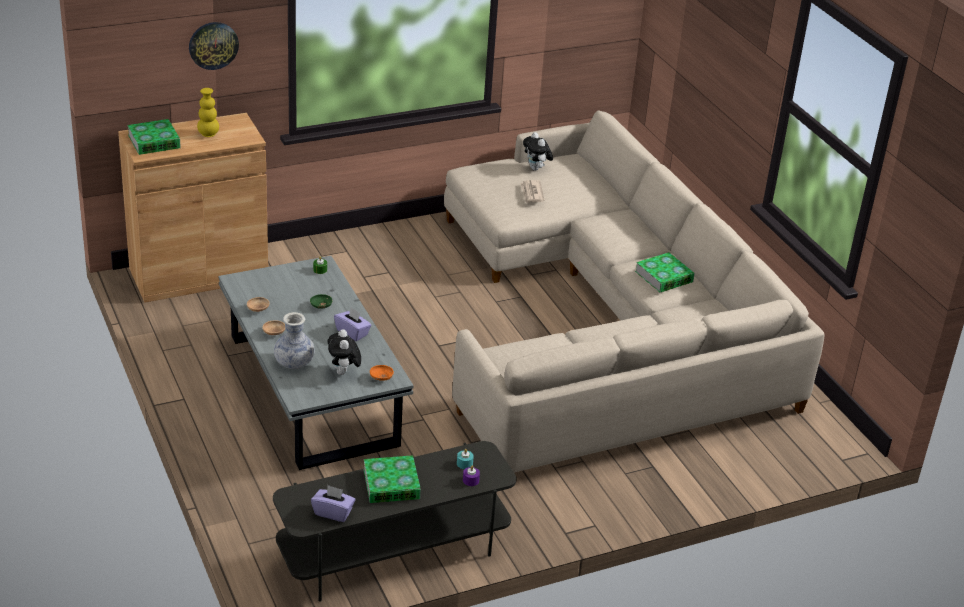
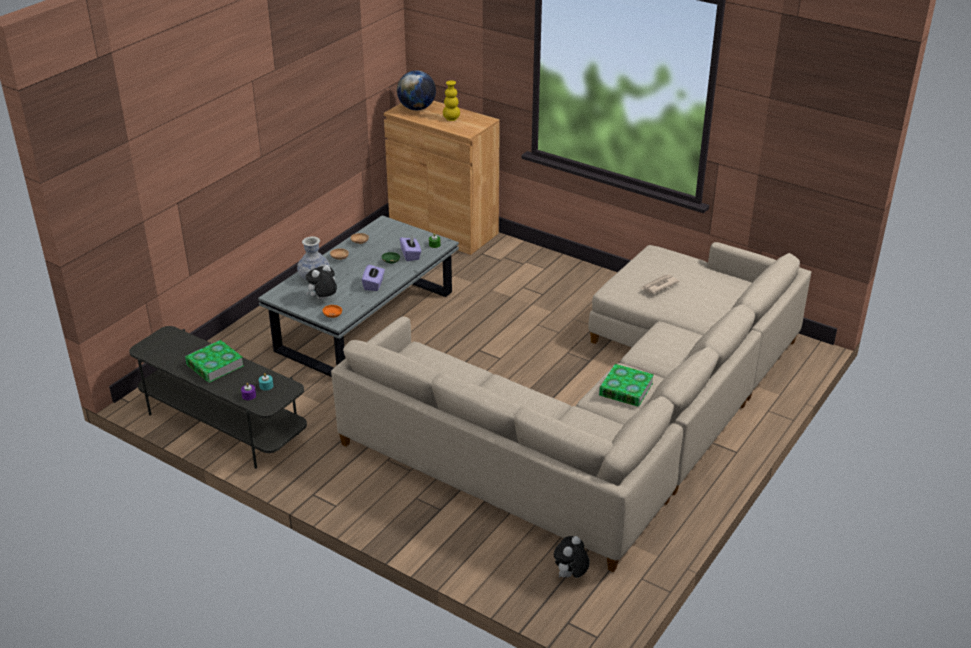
camera: 60 degrees right, 0 degrees up
book [127,119,181,155] -> globe [397,70,436,110]
wall clock [189,22,239,70] -> none
purple tissue box [311,485,355,522] -> purple tissue box moved to [400,236,421,261]
plush toy [523,132,553,171] -> plush toy moved to [554,536,590,578]

